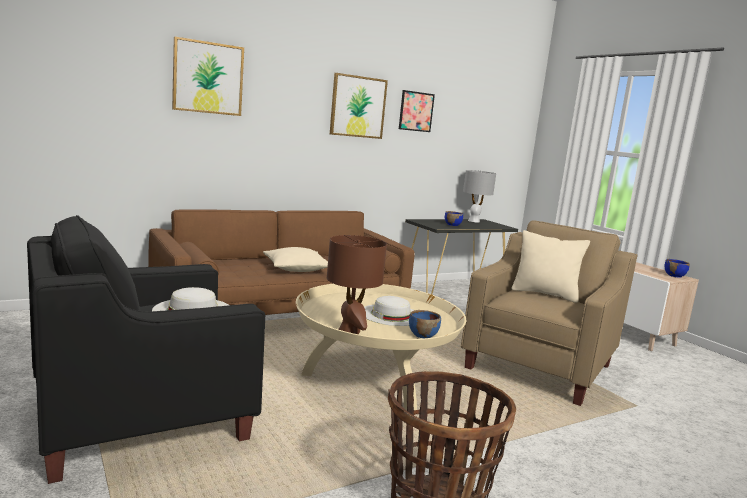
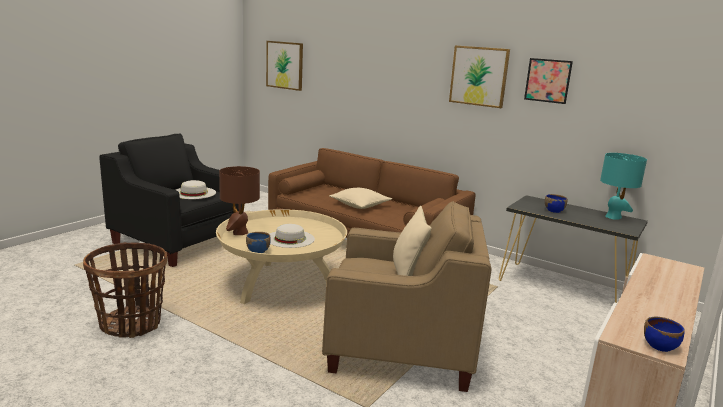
camera: 65 degrees right, 5 degrees up
picture [172,37,244,116] -> picture moved to [266,41,303,91]
grey table lamp [463,170,496,223] -> turquoise table lamp [600,153,647,220]

